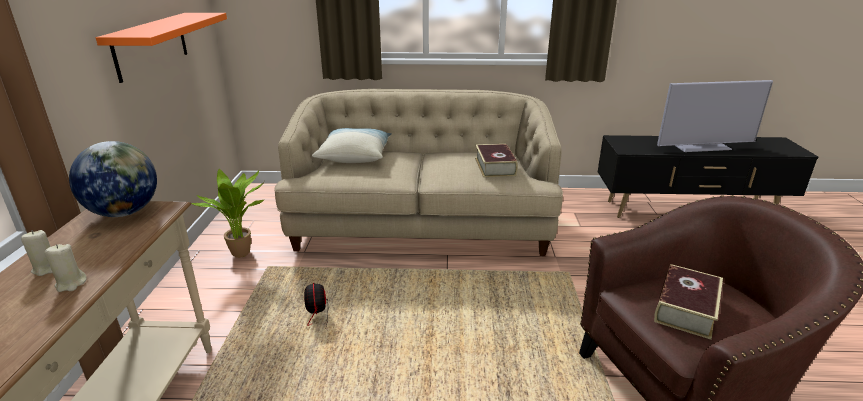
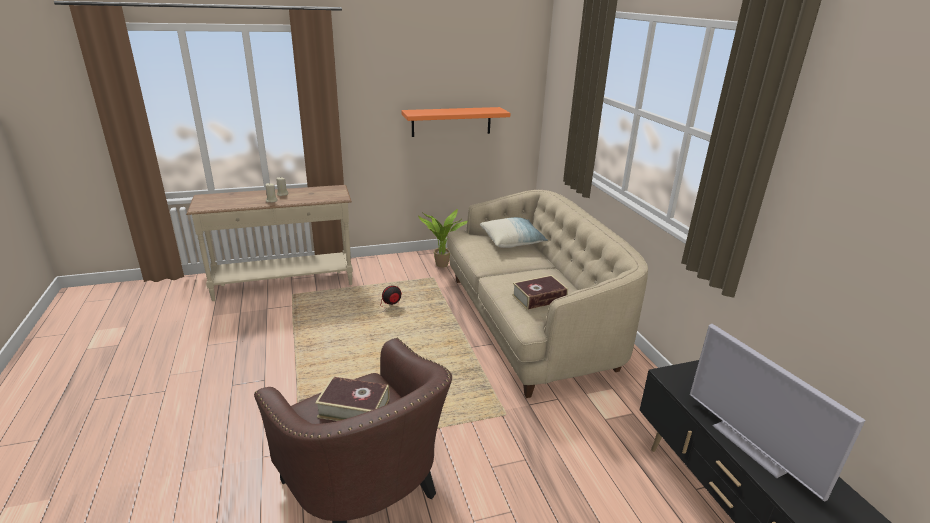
camera: 70 degrees right, 0 degrees up
globe [69,141,157,217] -> none

